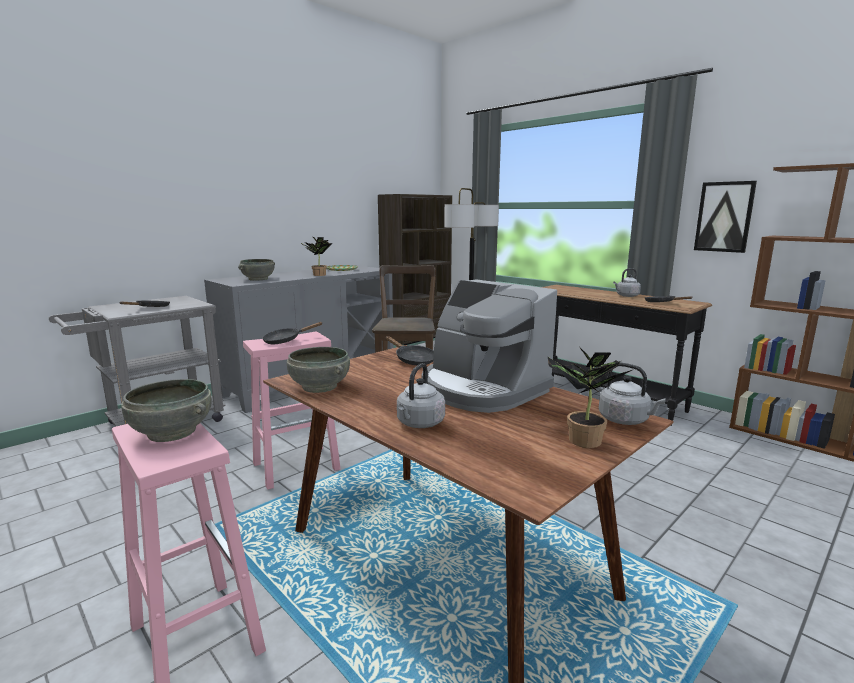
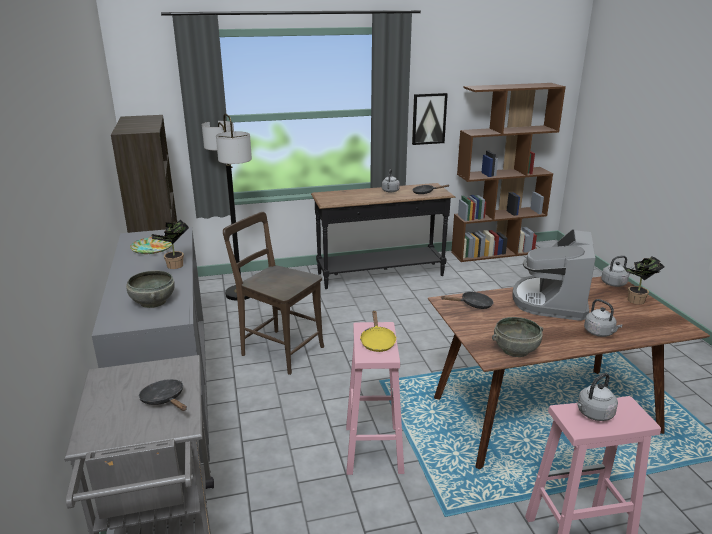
camera: 60 degrees left, 10 degrees up
grey bowl [121,379,212,442] -> grey kettle [577,373,618,421]
black frying pan [262,322,323,344] -> yellow frying pan [360,311,397,352]
coffee machine [421,279,557,413] -> coffee machine turned 120 degrees clockwise [512,229,596,321]

